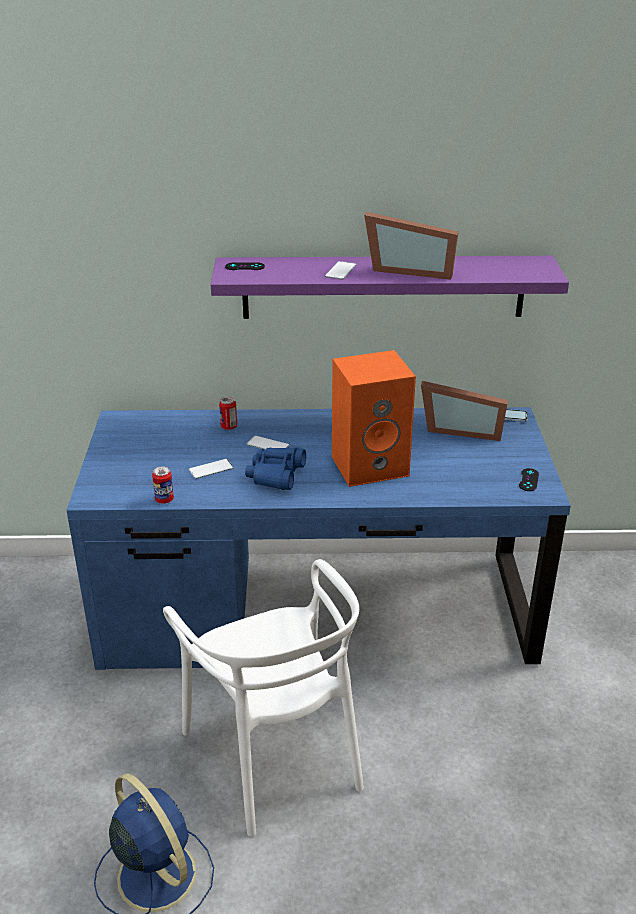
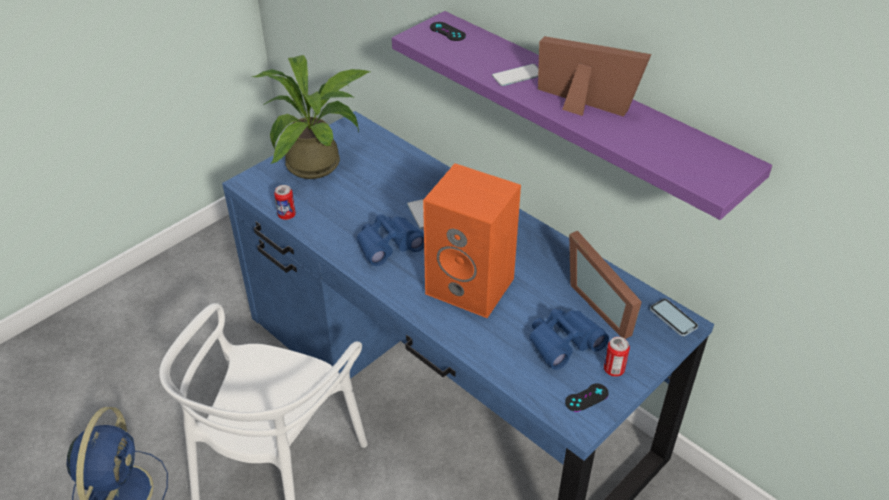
camera: 45 degrees right, 10 degrees up
phone [189,459,234,479] -> none
can [219,397,237,430] -> can moved to [604,337,630,377]
picture frame [364,212,459,280] -> picture frame turned 150 degrees clockwise [538,36,651,117]
none -> potted plant [252,55,370,179]
none -> blue binoculars [530,309,609,370]

